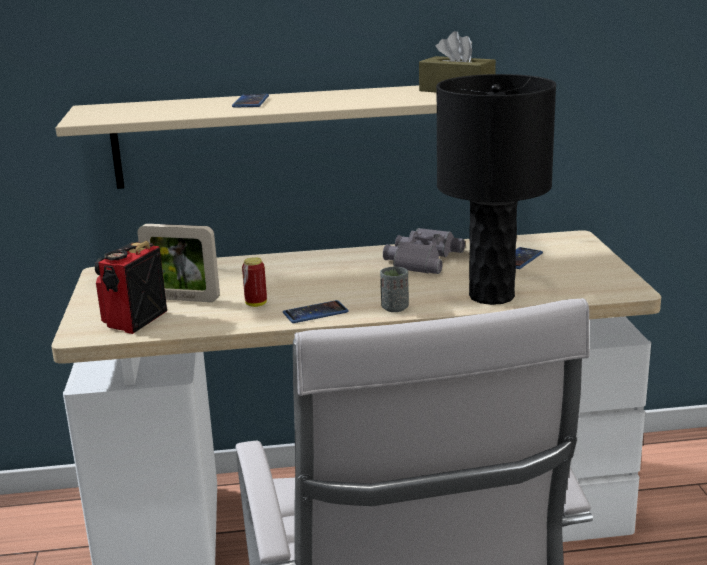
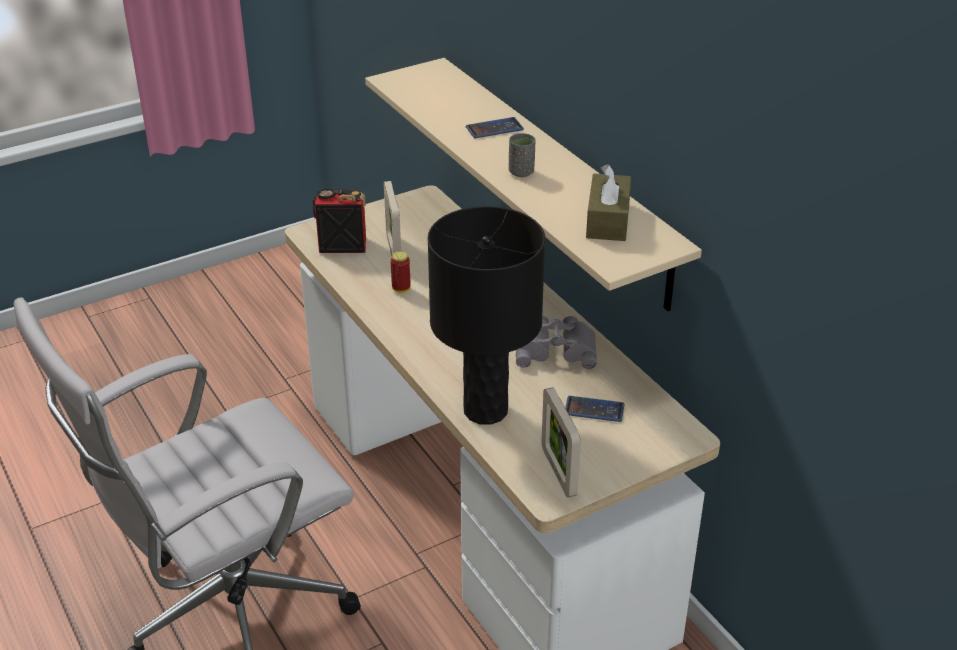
camera: 65 degrees right, 15 degrees up
phone [283,300,349,323] -> none
grey cup [380,267,409,312] -> grey cup moved to [509,133,536,177]
none -> picture frame [541,387,581,498]

